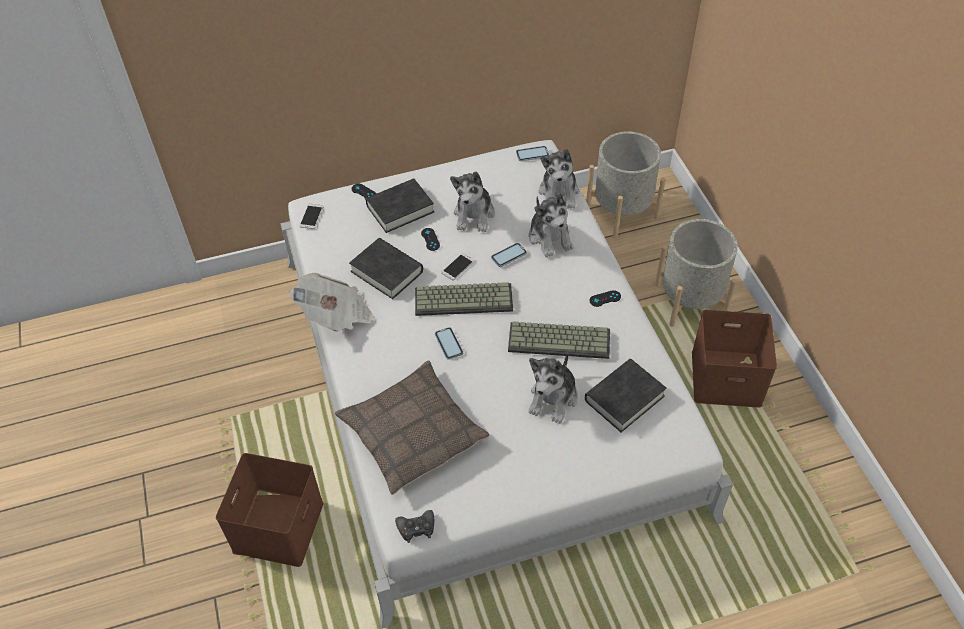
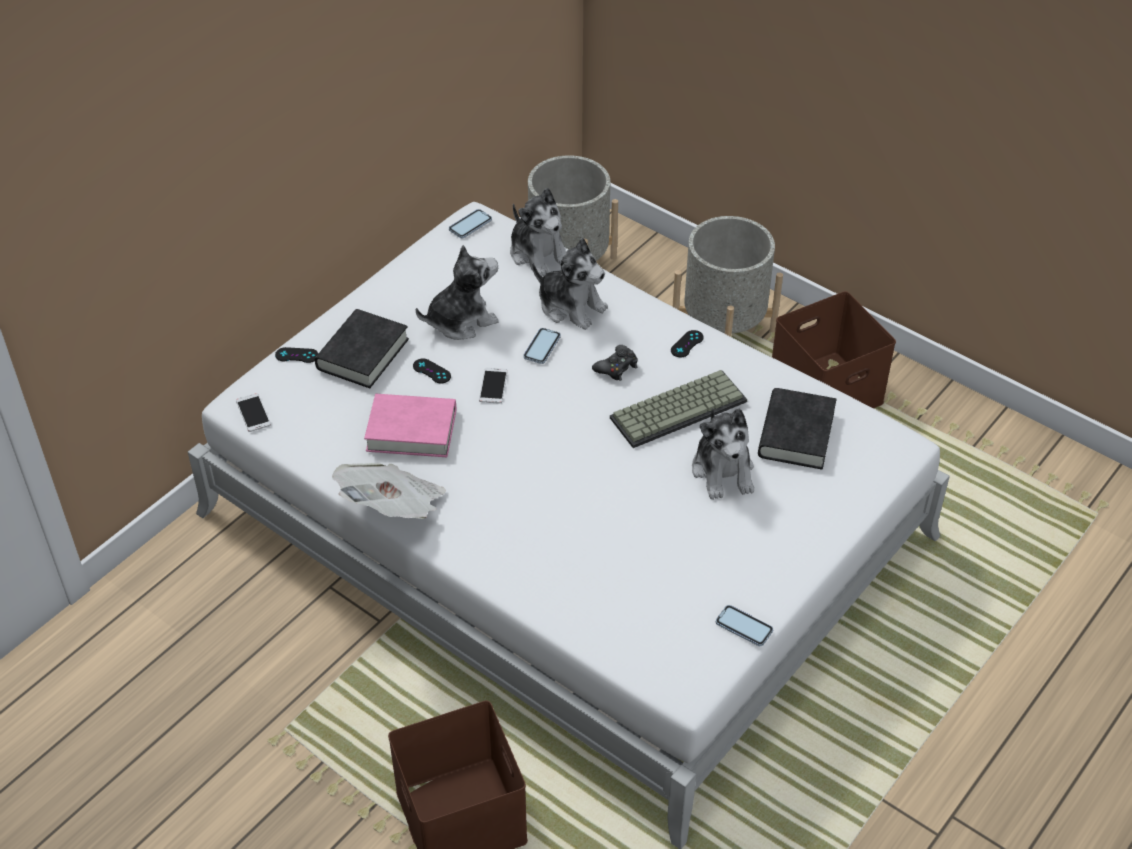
camera: 35 degrees left, 5 degrees down
pillow [334,361,490,495] -> none
black book [349,238,423,299] -> pink book [364,394,456,457]
black game controller [395,510,434,543] -> black game controller moved to [592,345,638,381]
keyboard [415,282,513,316] -> none
phone [435,327,463,360] -> phone moved to [716,605,773,646]
plush toy [450,172,495,232] -> plush toy turned 90 degrees counterclockwise [416,245,499,340]

